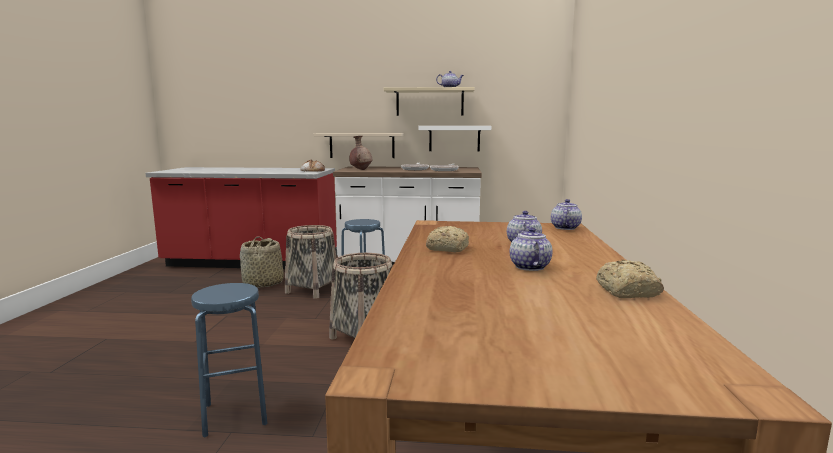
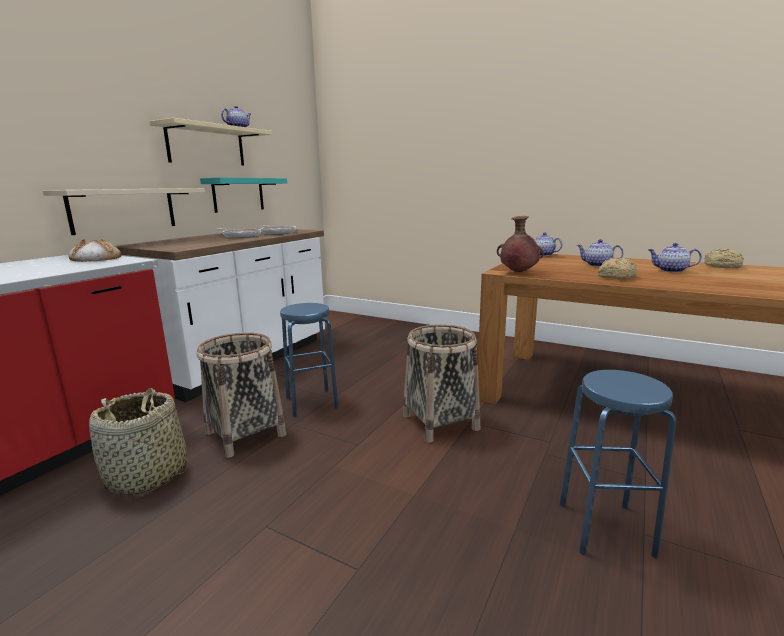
camera: 65 degrees left, 5 degrees up
brown vase [349,136,372,170] -> brown vase moved to [497,216,544,272]
white shelf [419,126,491,152] -> turquoise shelf [200,177,287,213]

